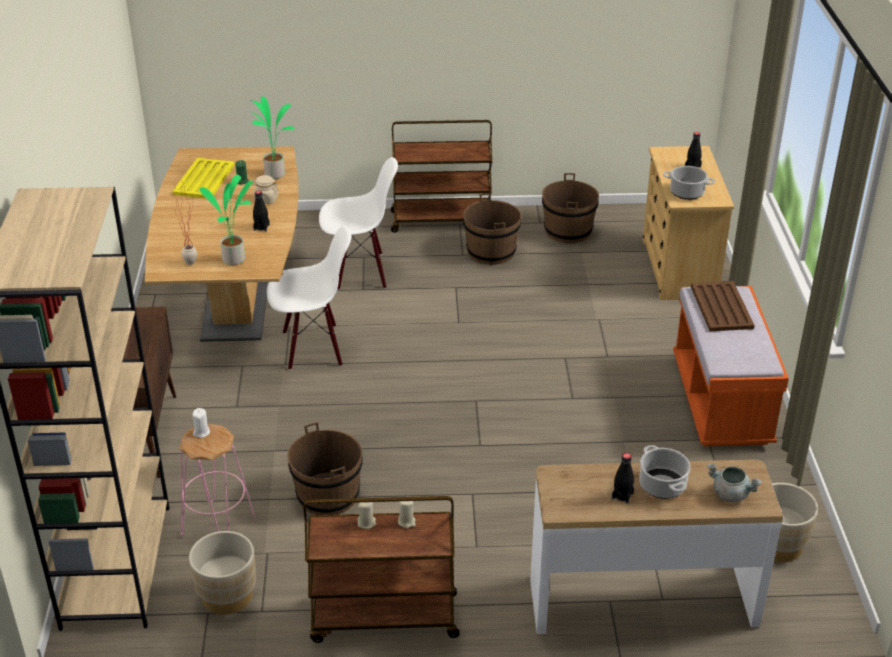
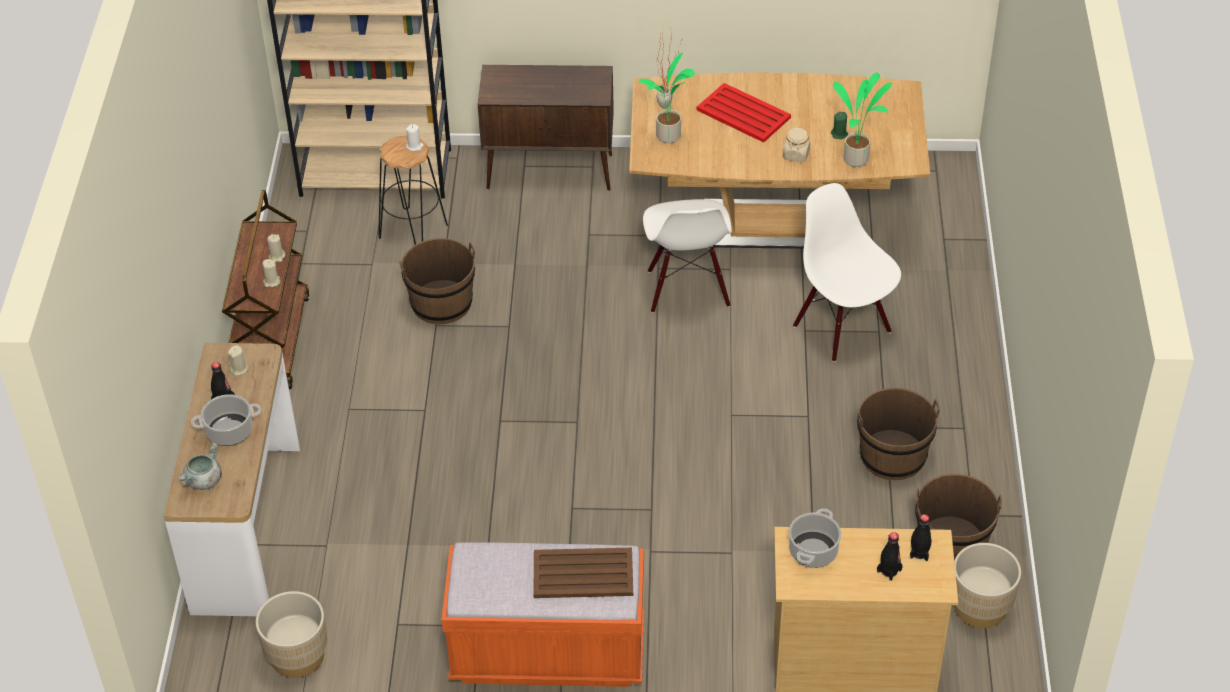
camera: 95 degrees right, 10 degrees up
yellow tray [172,158,235,199] -> none
pink stool [179,424,256,536] -> black stool [378,136,448,245]
beige planter [189,531,256,615] -> beige planter moved to [954,543,1021,628]
black bottle [253,191,270,232] -> black bottle moved to [910,514,932,561]
white chair [319,157,398,290] -> white chair turned 150 degrees clockwise [793,183,901,362]
brown cart [391,120,493,233] -> none
none -> beige candle [228,345,248,376]
none -> red tray [697,83,791,143]

